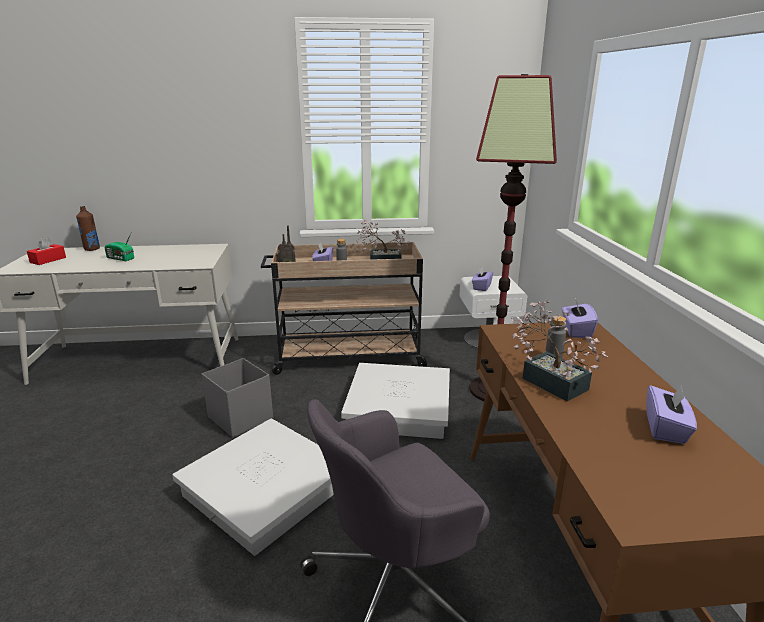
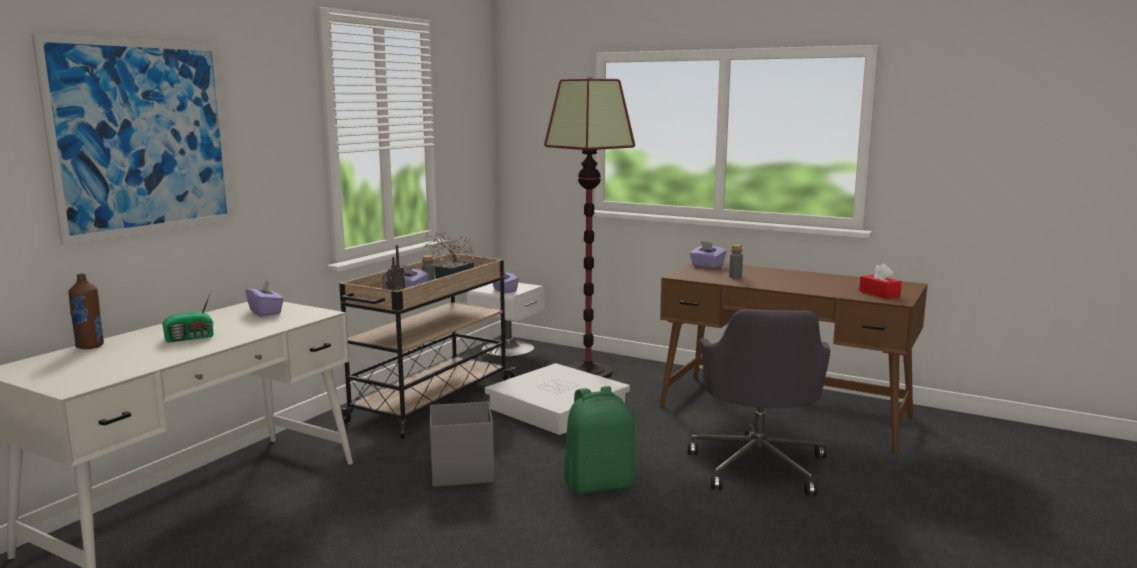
camera: 55 degrees left, 10 degrees down
red tissue box [27,237,66,265] -> red tissue box moved to [859,264,902,298]
white storage box [172,418,334,556] -> green backpack [564,386,635,494]
potted plant [511,300,608,401] -> none
purple tissue box [647,385,697,444] -> purple tissue box moved to [245,280,284,317]
none -> picture [31,33,234,245]

